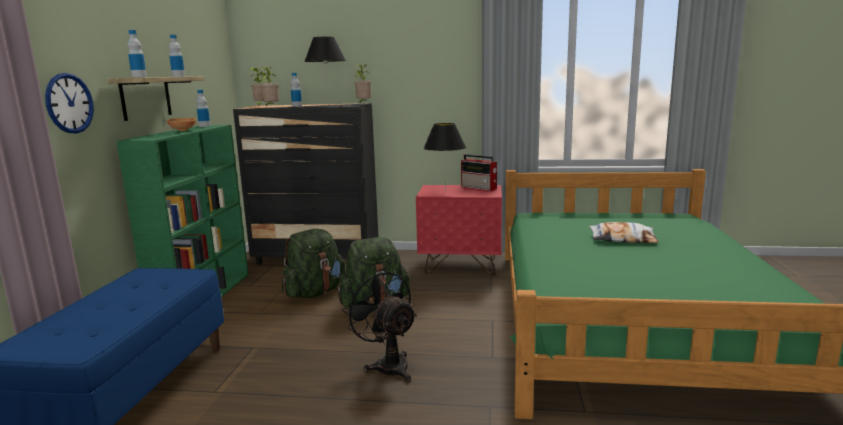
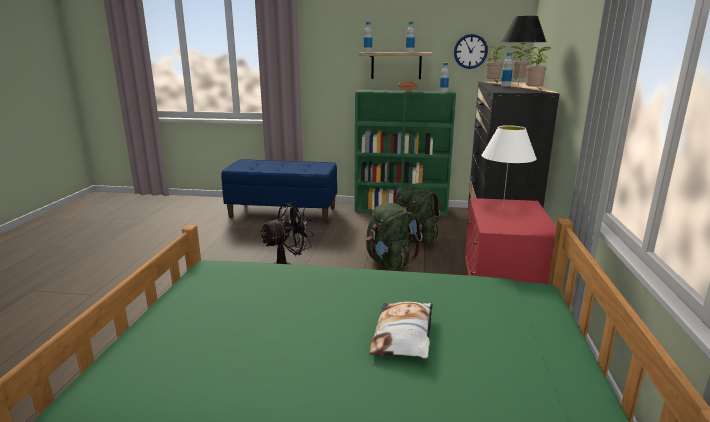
camera: 90 degrees right, 5 degrees up
wall clock [45,73,94,134] -> wall clock moved to [454,34,488,69]
black table lamp [423,123,466,192] -> white table lamp [482,125,537,207]
radio [461,154,497,191] -> none

